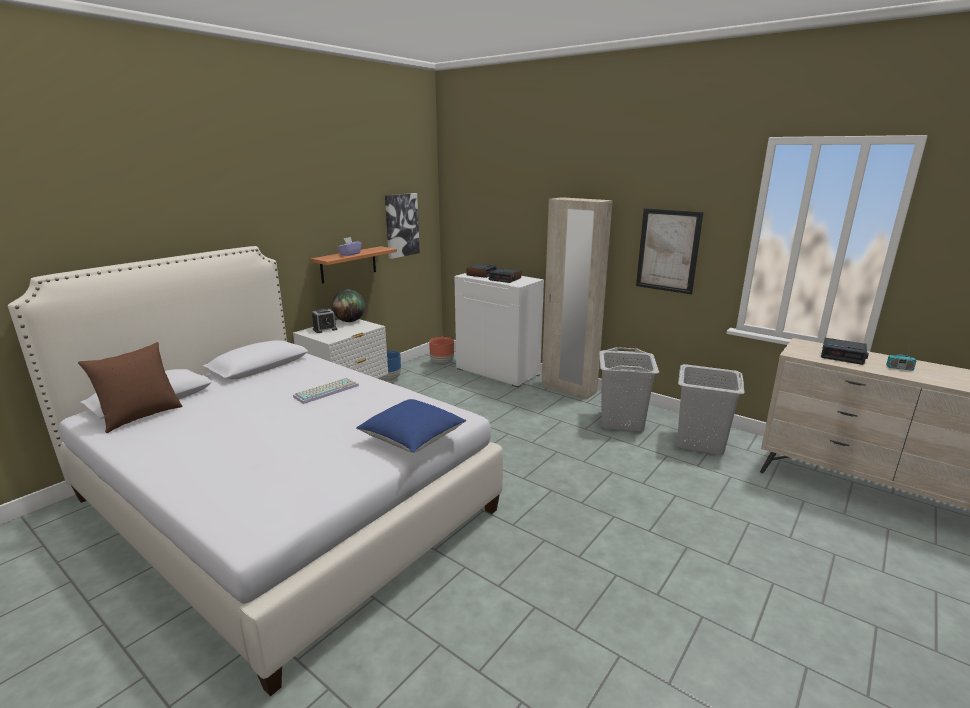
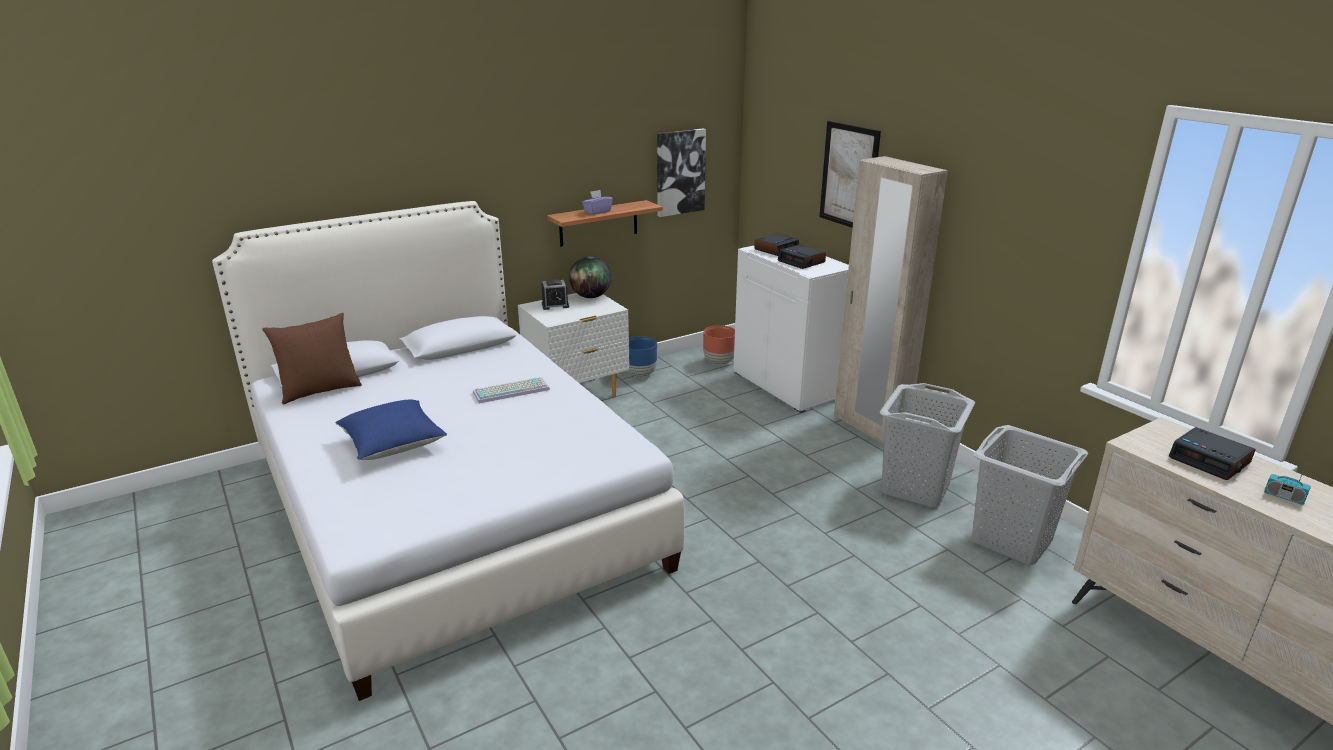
camera: 20 degrees right, 5 degrees up
blue pillow [356,399,466,453] -> blue pillow moved to [336,400,447,460]
picture [636,208,704,294] -> picture moved to [819,121,881,228]

